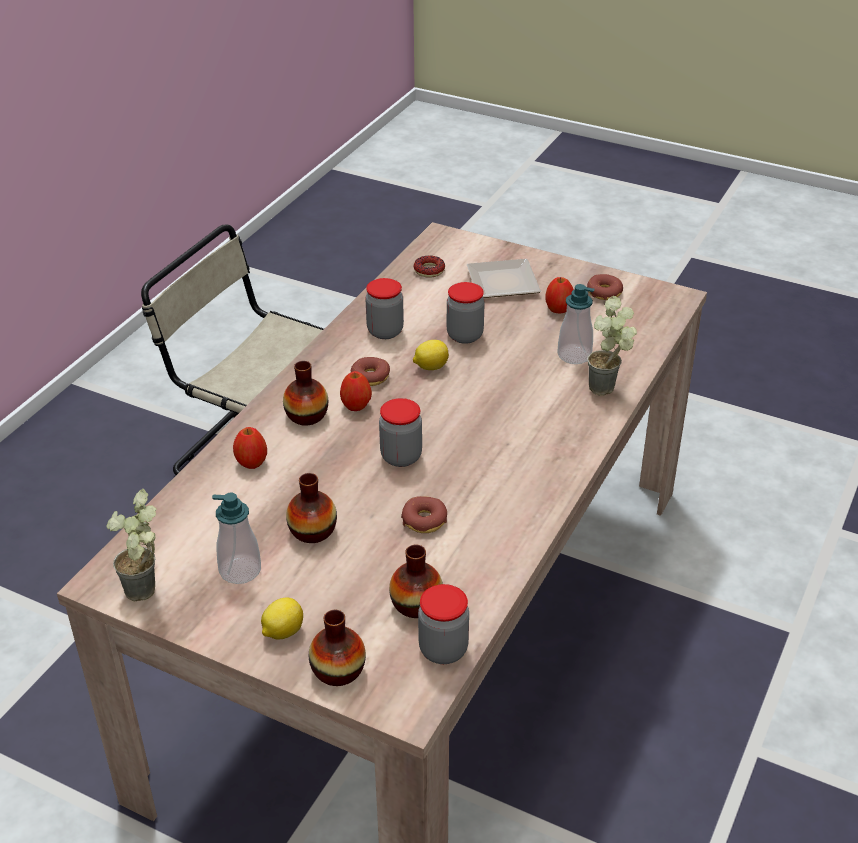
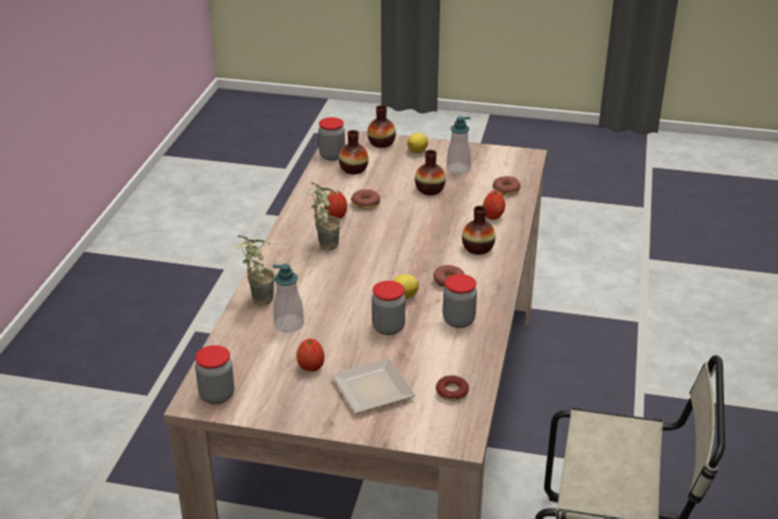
camera: 165 degrees right, 5 degrees down
potted plant [106,489,157,601] -> potted plant moved to [307,182,341,251]
apple [340,371,372,411] -> apple moved to [324,191,347,219]
jar [379,398,422,467] -> jar moved to [195,345,234,404]
donut [587,274,623,300] -> donut moved to [493,176,521,195]

